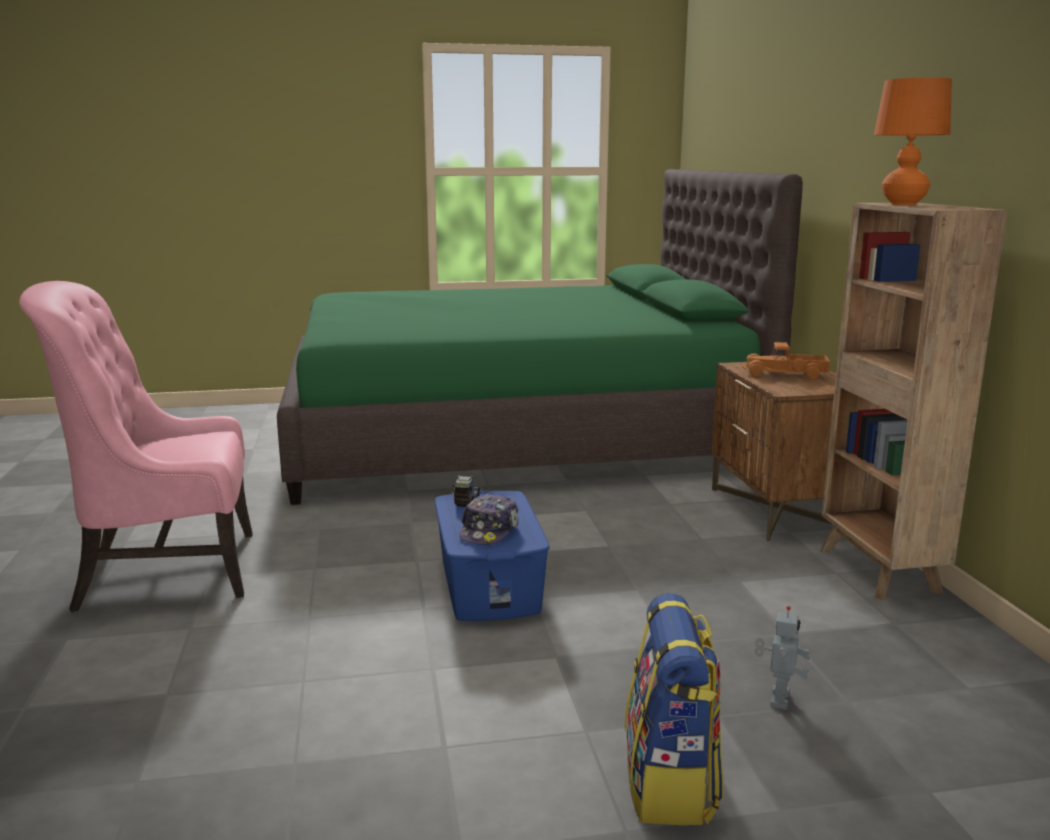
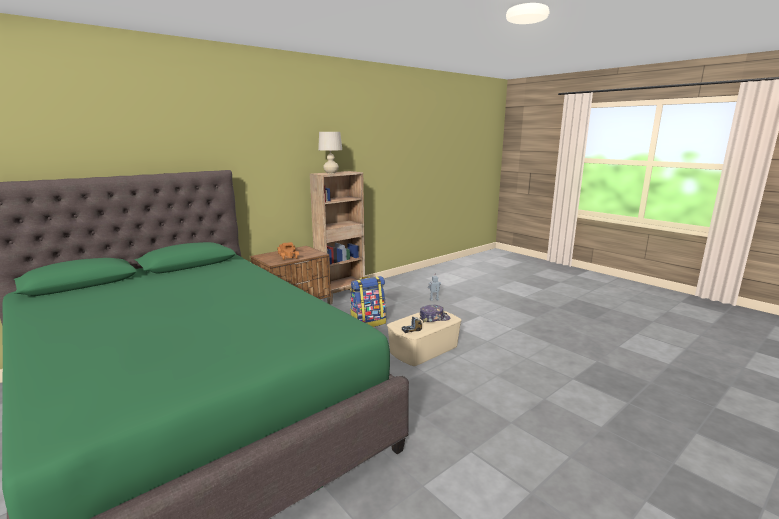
camera: 120 degrees left, 0 degrees up
pink chair [19,281,253,613] -> none
blue storage box [435,491,550,621] -> beige storage box [387,311,462,366]
backpack [625,594,724,825] -> backpack moved to [350,276,386,327]
orange table lamp [874,77,952,205] -> beige table lamp [318,132,342,174]

